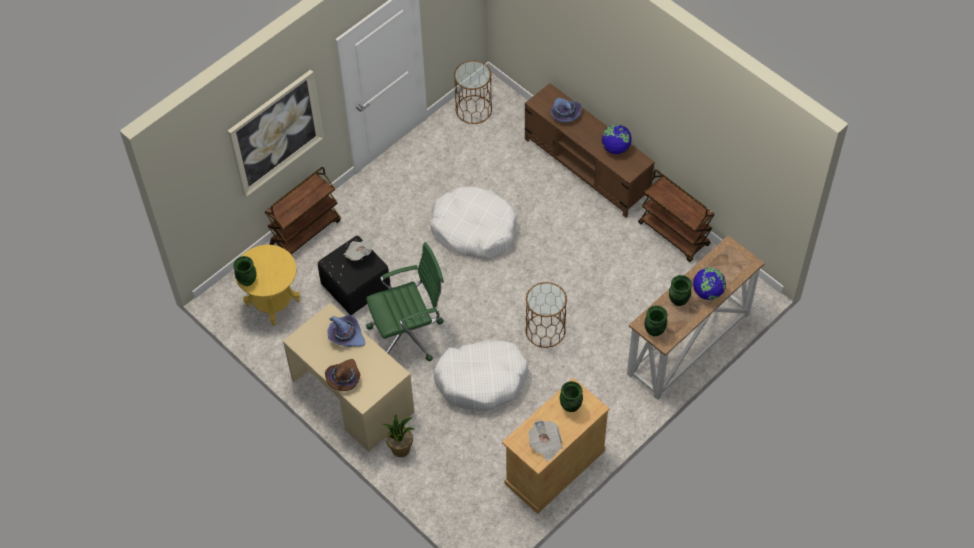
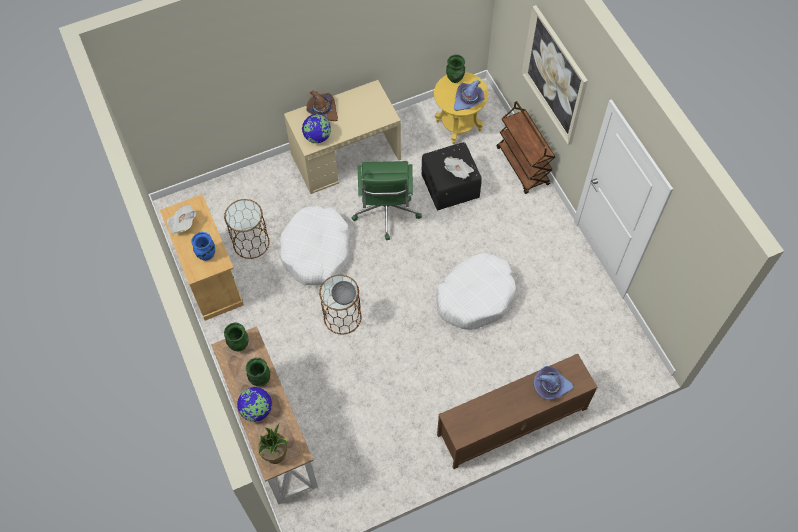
camera: 110 degrees right, 5 degrees up
purple hat [328,315,365,347] -> purple hat moved to [454,80,484,111]
potted plant [382,415,415,457] -> potted plant moved to [258,424,289,464]
brown side table [454,61,492,124] -> brown side table moved to [224,199,269,259]
green vase [560,381,583,412] -> blue vase [191,232,215,261]
globe [602,124,632,154] -> globe moved to [302,114,331,143]
brown cart [638,170,715,262] -> none
none -> grey bowl [331,281,356,305]

